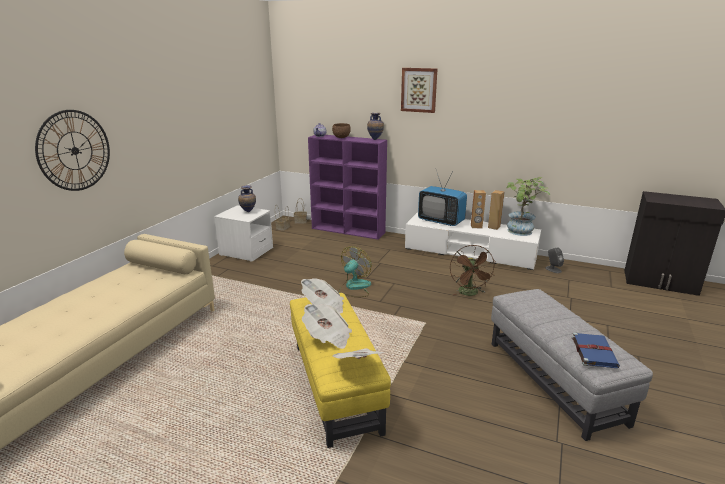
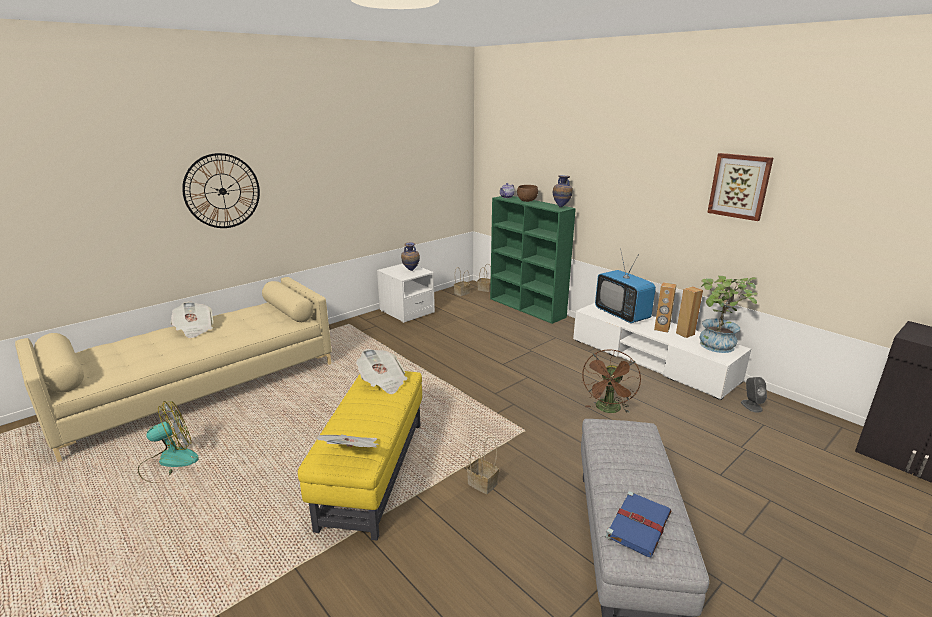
camera: 25 degrees right, 0 degrees up
newspaper [302,304,352,349] -> newspaper moved to [170,301,213,338]
purple bookcase [308,135,387,240] -> green bookcase [490,196,576,324]
fan [339,246,371,297] -> fan moved to [138,401,199,483]
picture [401,68,437,113] -> picture moved to [707,153,773,221]
none -> basket [467,437,499,494]

